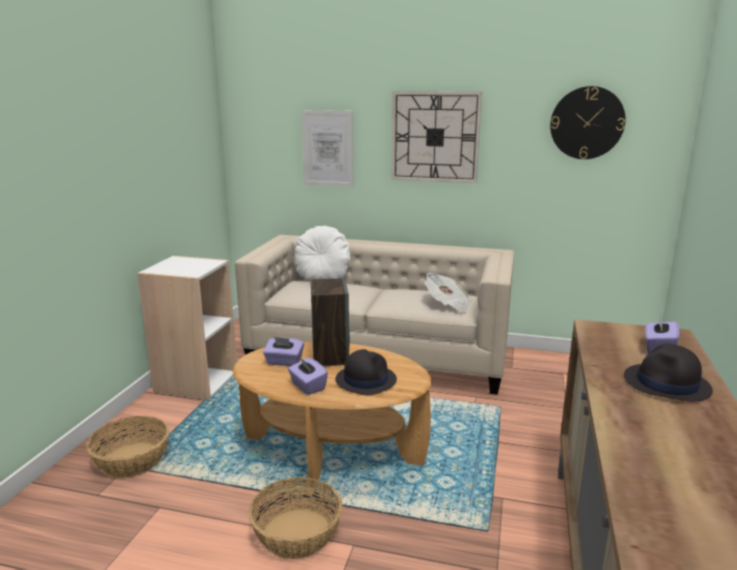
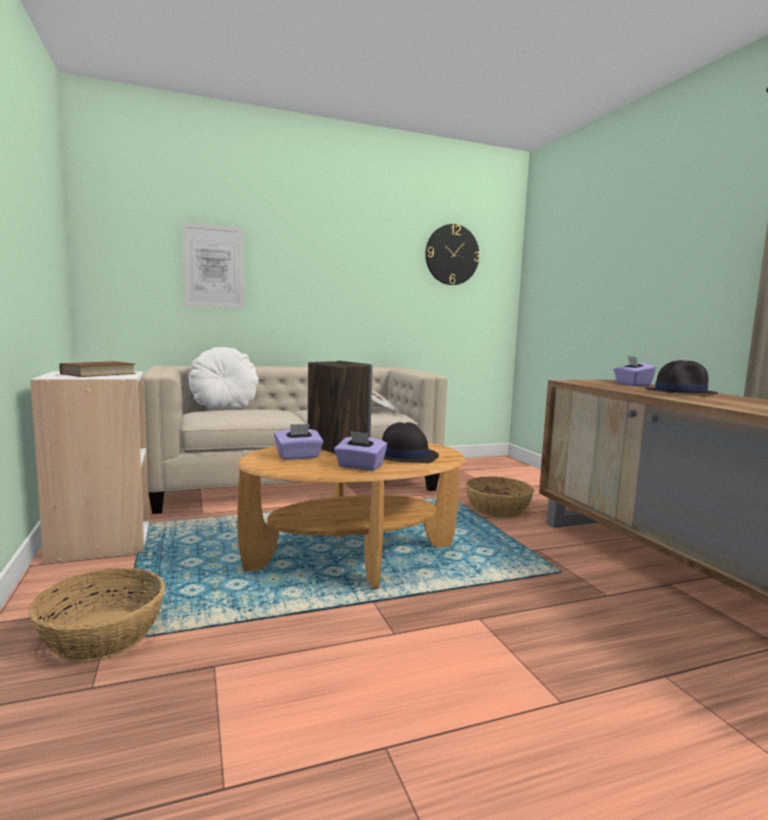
camera: 35 degrees left, 10 degrees down
basket [248,477,342,559] -> basket moved to [465,477,534,518]
wall clock [392,91,482,183] -> none
none -> brown book [54,361,136,377]

